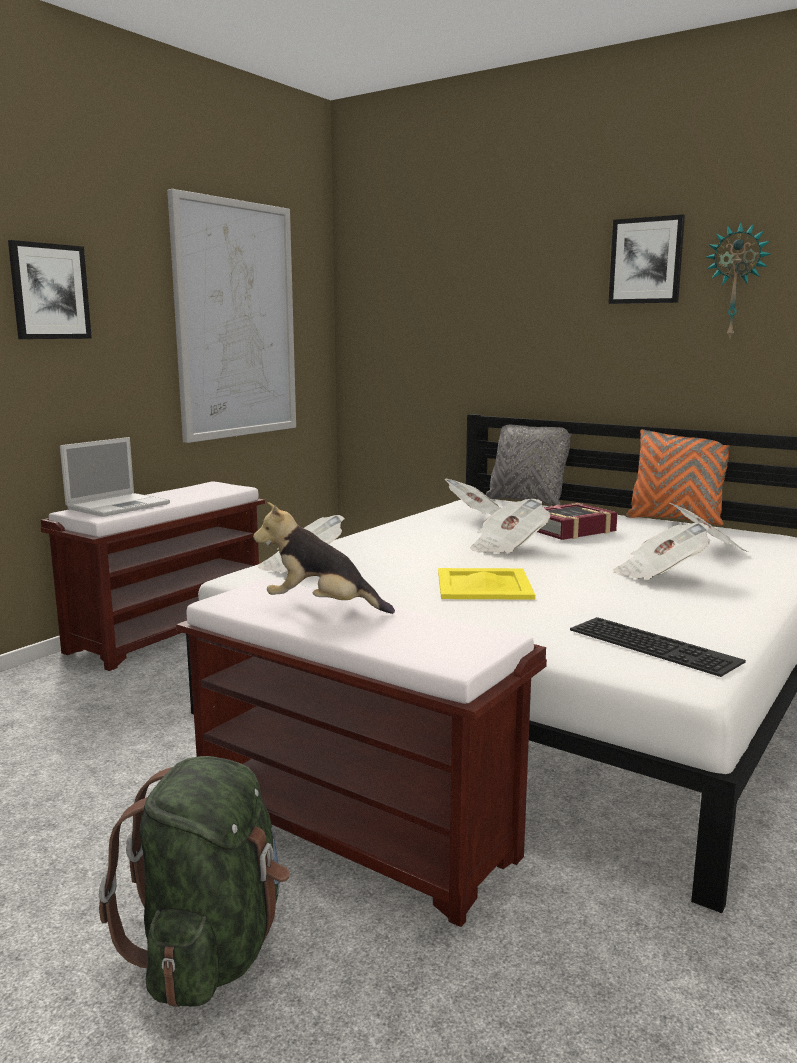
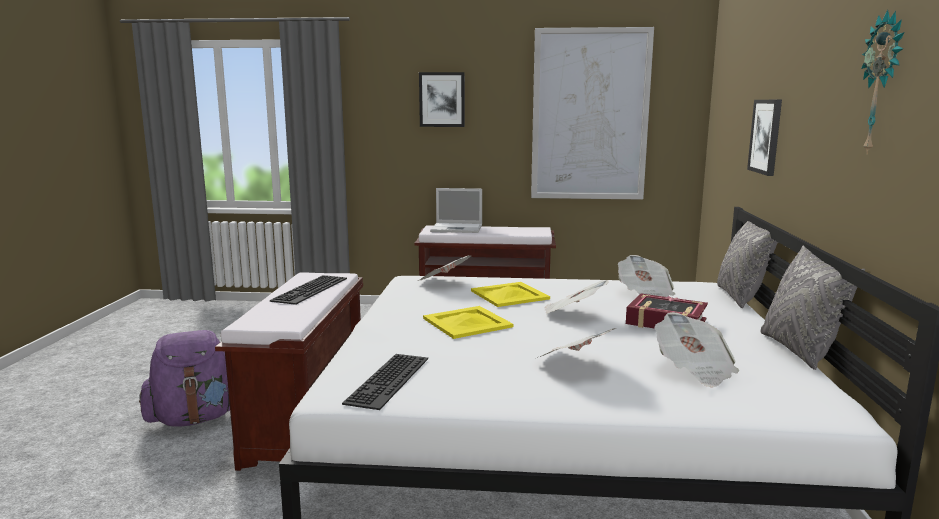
camera: 60 degrees right, 0 degrees up
green backpack [99,756,290,1007] -> purple backpack [139,330,230,426]
plush toy [253,502,395,614] -> keyboard [270,275,347,305]
picture [608,214,685,304] -> picture moved to [747,100,782,176]
orange pillow [626,429,730,526] -> grey pillow [761,245,865,370]
none -> yellow tray [471,282,550,307]

